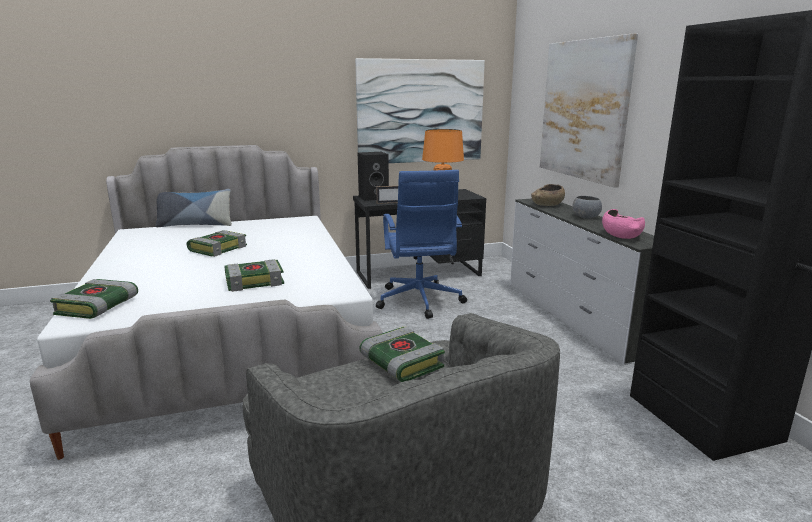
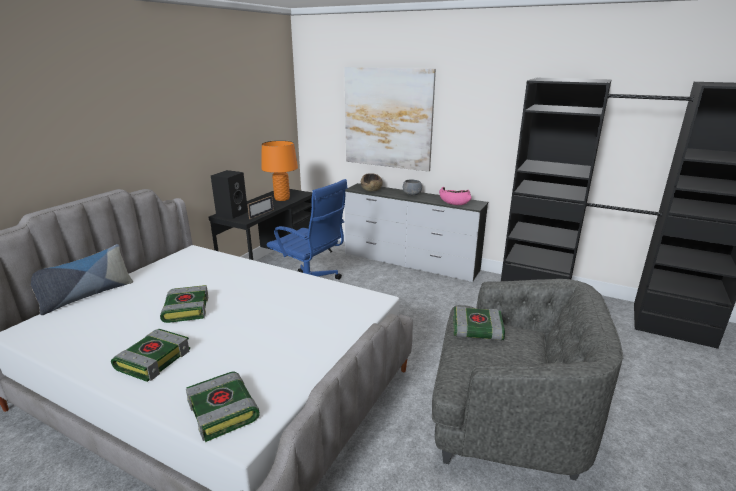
camera: 45 degrees left, 5 degrees up
book [224,259,284,292] -> book moved to [111,329,190,382]
picture [355,58,485,163] -> none

